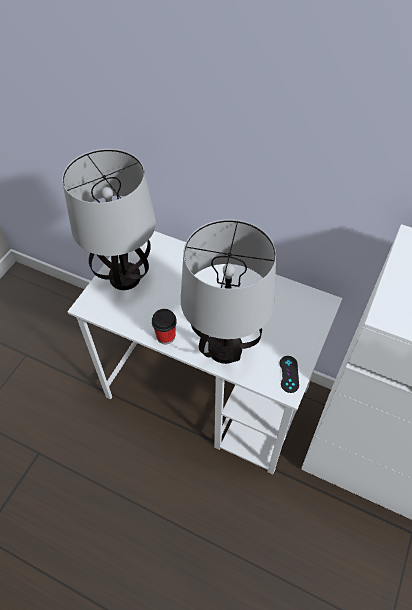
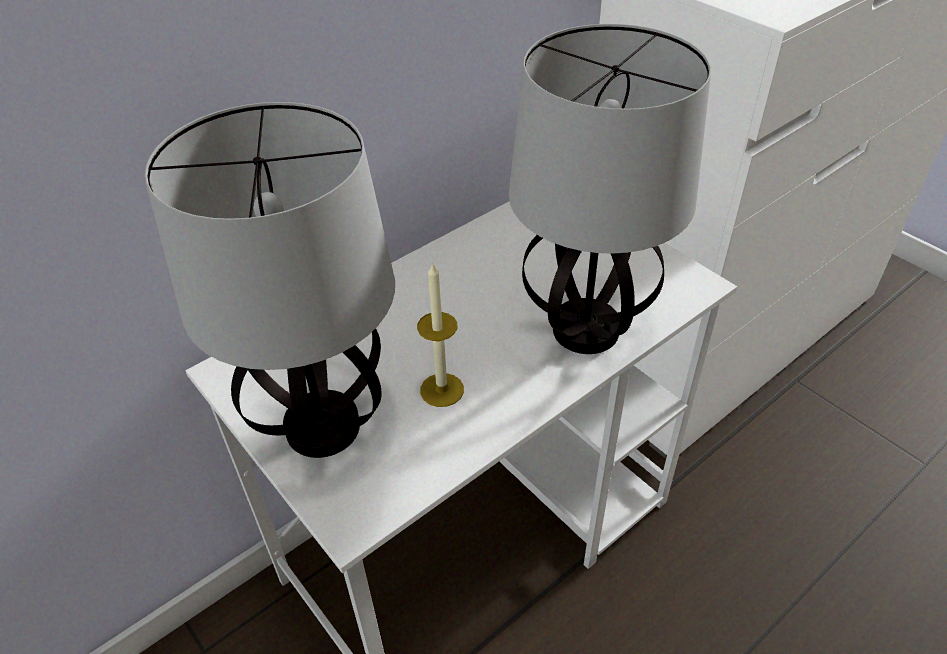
camera: 65 degrees left, 10 degrees down
cup [152,309,177,344] -> none
black game controller [280,356,299,393] -> none
none -> candle [417,262,464,407]

